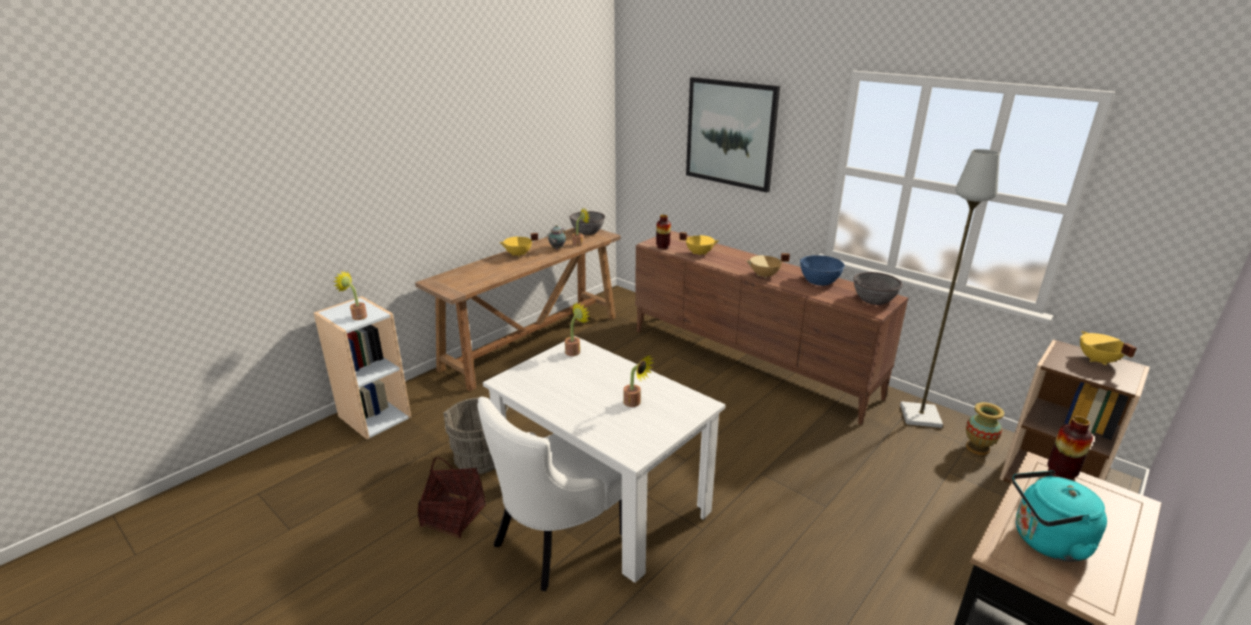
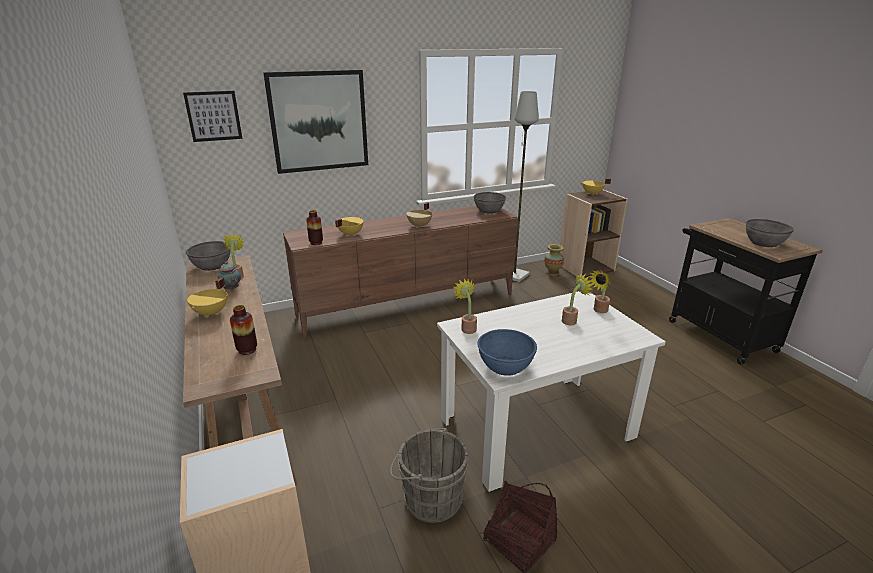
camera: 65 degrees left, 0 degrees up
potted plant [333,270,367,320] -> potted plant moved to [589,270,610,313]
white chair [477,397,622,591] -> none
blue bowl [800,255,845,286] -> blue bowl moved to [477,329,537,376]
turquoise kettle [1012,470,1107,562] -> grey bowl [746,219,794,247]
vase [1047,416,1093,480] -> vase moved to [230,305,257,355]
none -> picture [183,91,242,142]

